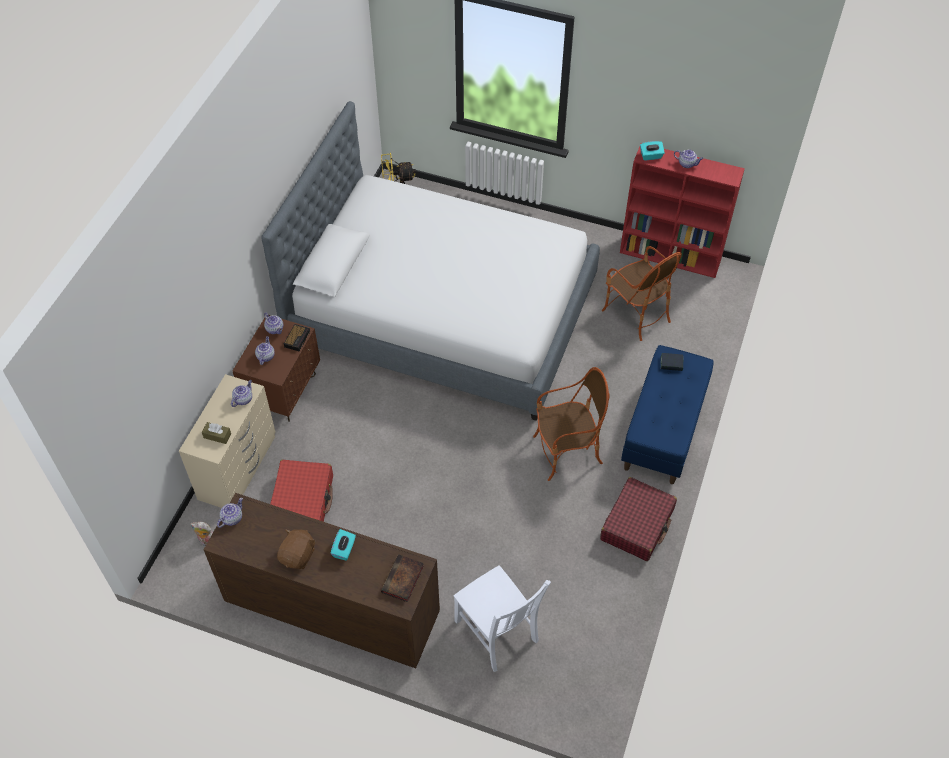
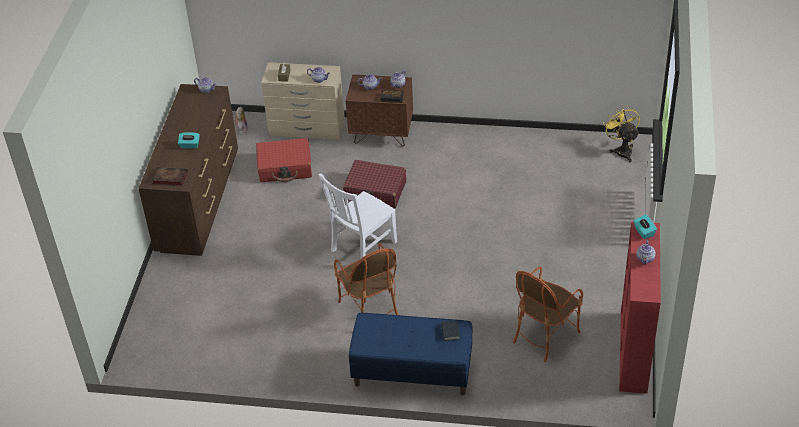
camera: 80 degrees right, 10 degrees down
bed [262,101,600,421] -> none
brown plush toy [277,529,315,569] -> none
white chair [454,565,551,672] -> white chair moved to [318,174,397,259]
red suitcase [600,477,677,561] -> red suitcase moved to [343,160,406,208]

